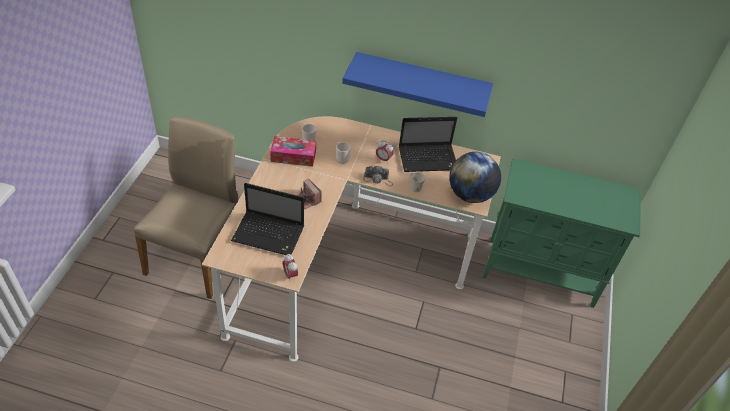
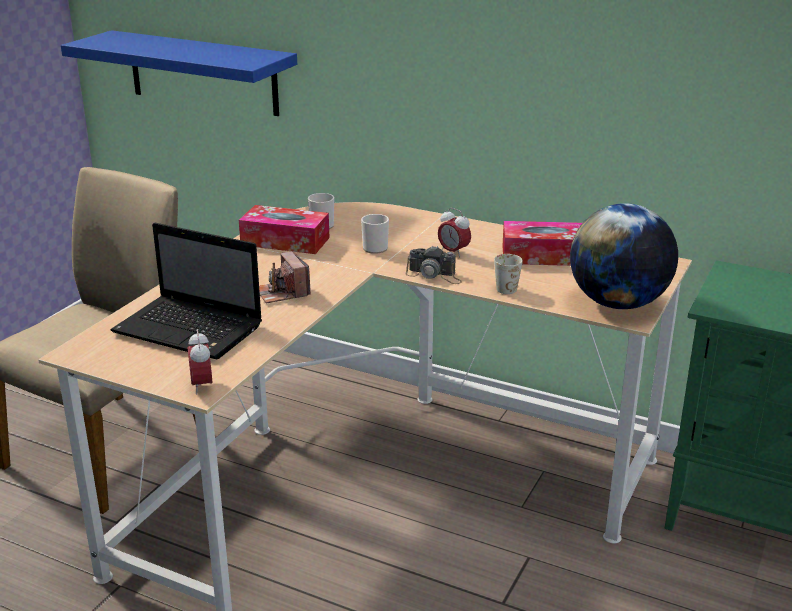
camera: 15 degrees right, 20 degrees down
blue shelf [342,52,493,117] -> blue shelf moved to [61,30,297,116]
laptop [399,117,457,172] -> tissue box [502,221,582,266]

